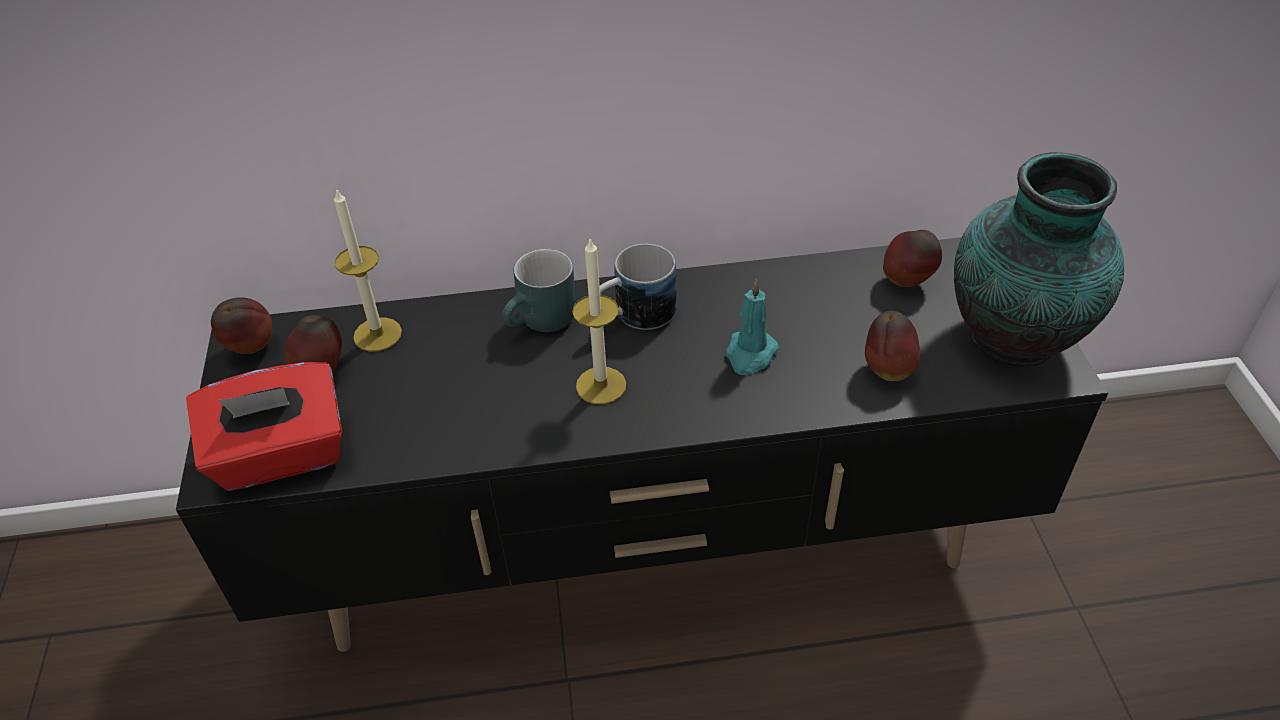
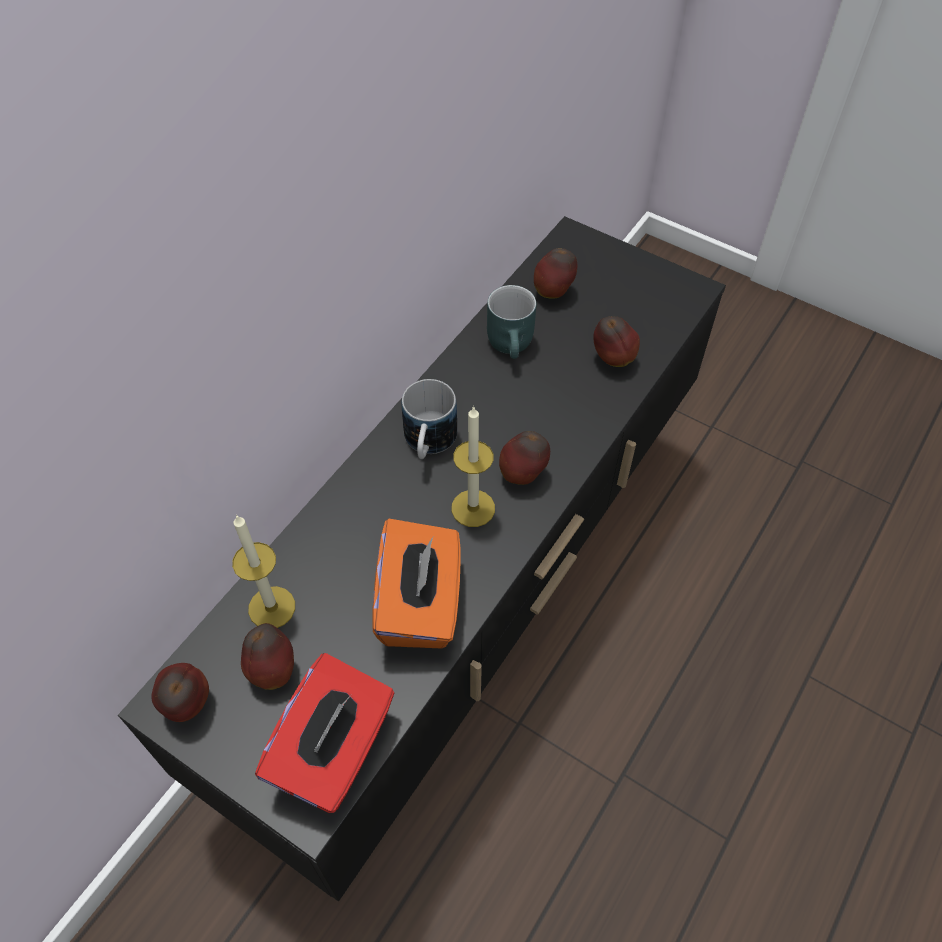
camera: 50 degrees left, 10 degrees up
turquoise mug [503,249,576,332] -> turquoise mug moved to [487,285,536,359]
turquoise candle [726,278,779,375] -> none
vase [954,152,1124,367] -> none
none -> orange tissue box [372,519,461,649]
none -> apple [499,431,550,485]

